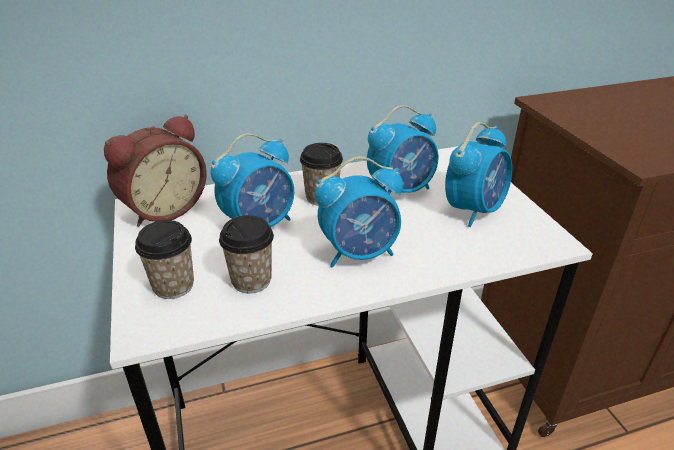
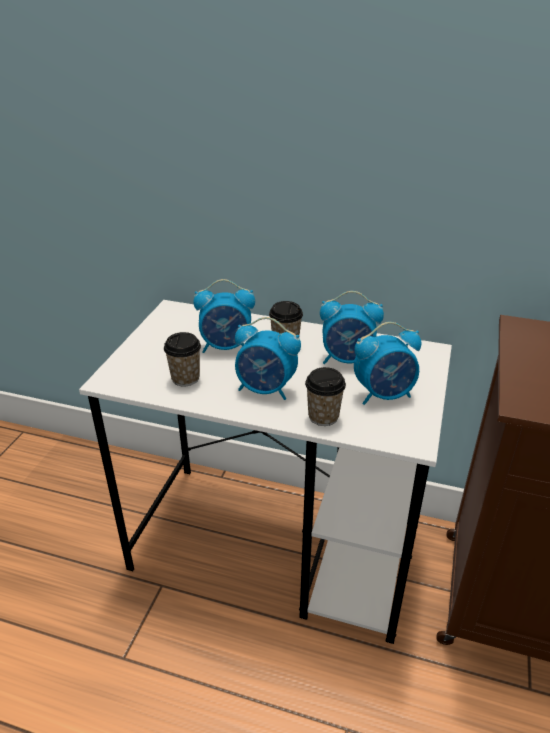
camera: 35 degrees right, 0 degrees up
alarm clock [104,115,207,227] -> none
cup [135,220,194,299] -> cup moved to [305,367,346,426]

